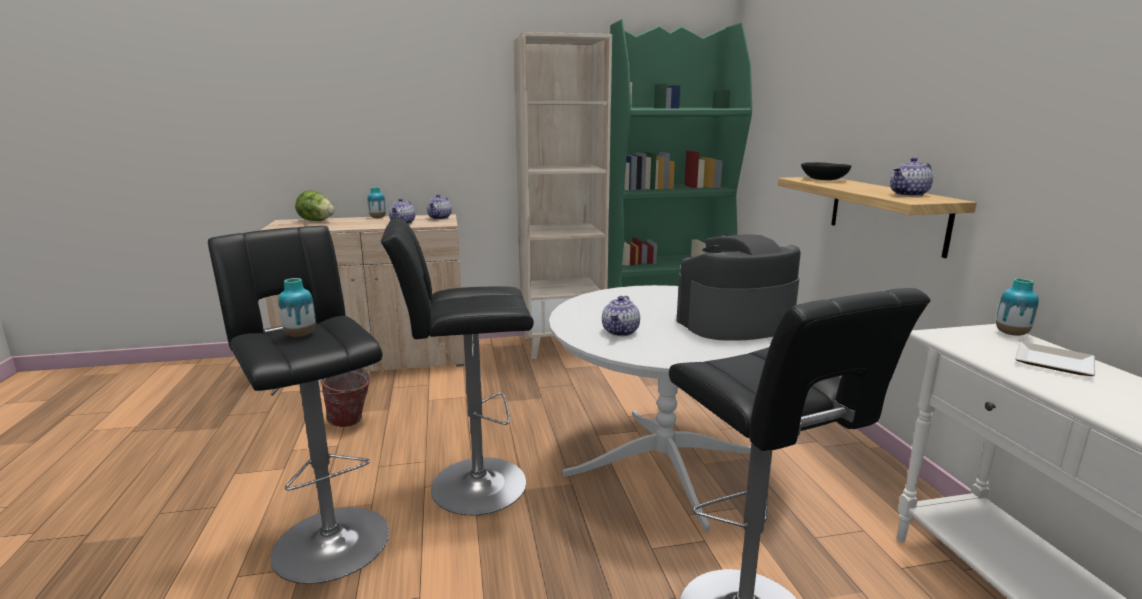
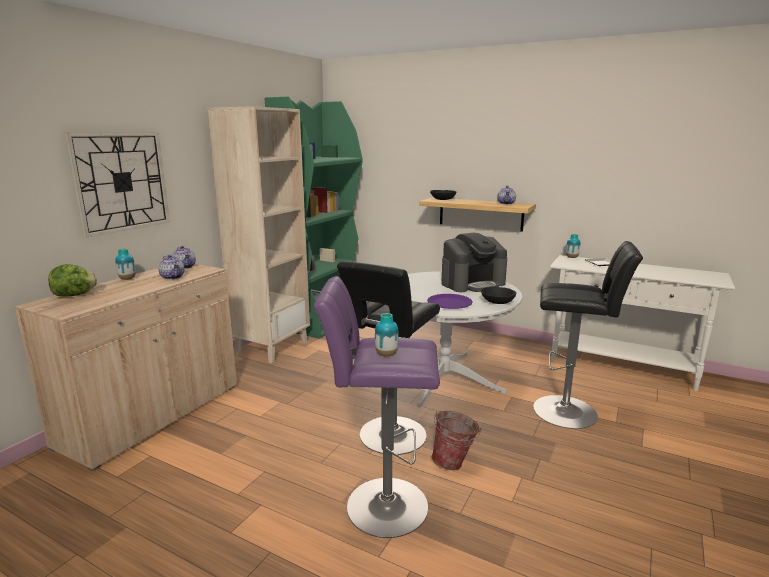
camera: 50 degrees left, 0 degrees up
black stool [208,226,389,584] -> purple stool [313,276,440,538]
bucket [320,368,372,427] -> bucket moved to [432,411,482,470]
teapot [602,296,640,336] -> purple plate [427,294,473,309]
coffee machine [676,234,801,341] -> coffee machine turned 135 degrees counterclockwise [441,233,507,292]
none -> wall clock [65,132,170,238]
none -> black bowl [481,287,516,304]

